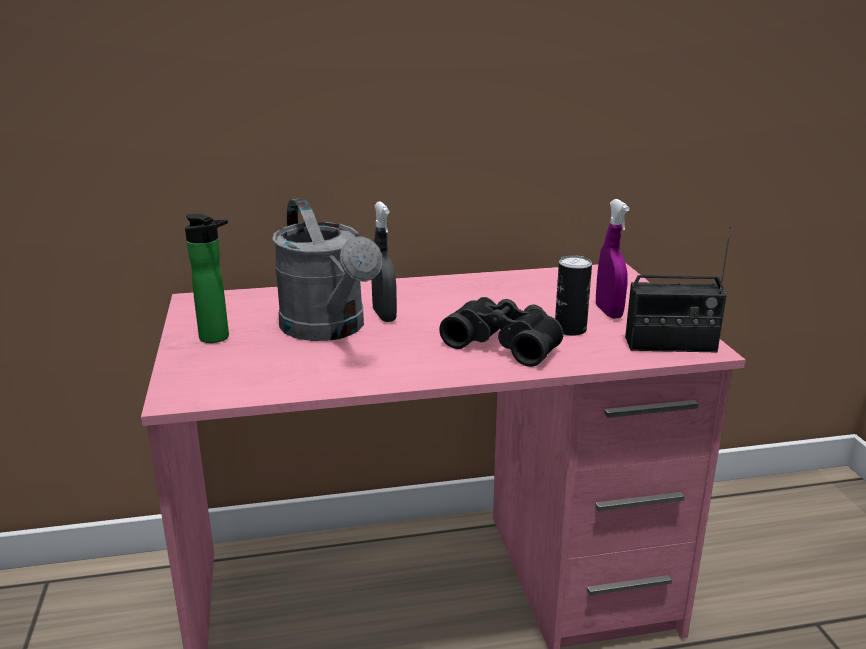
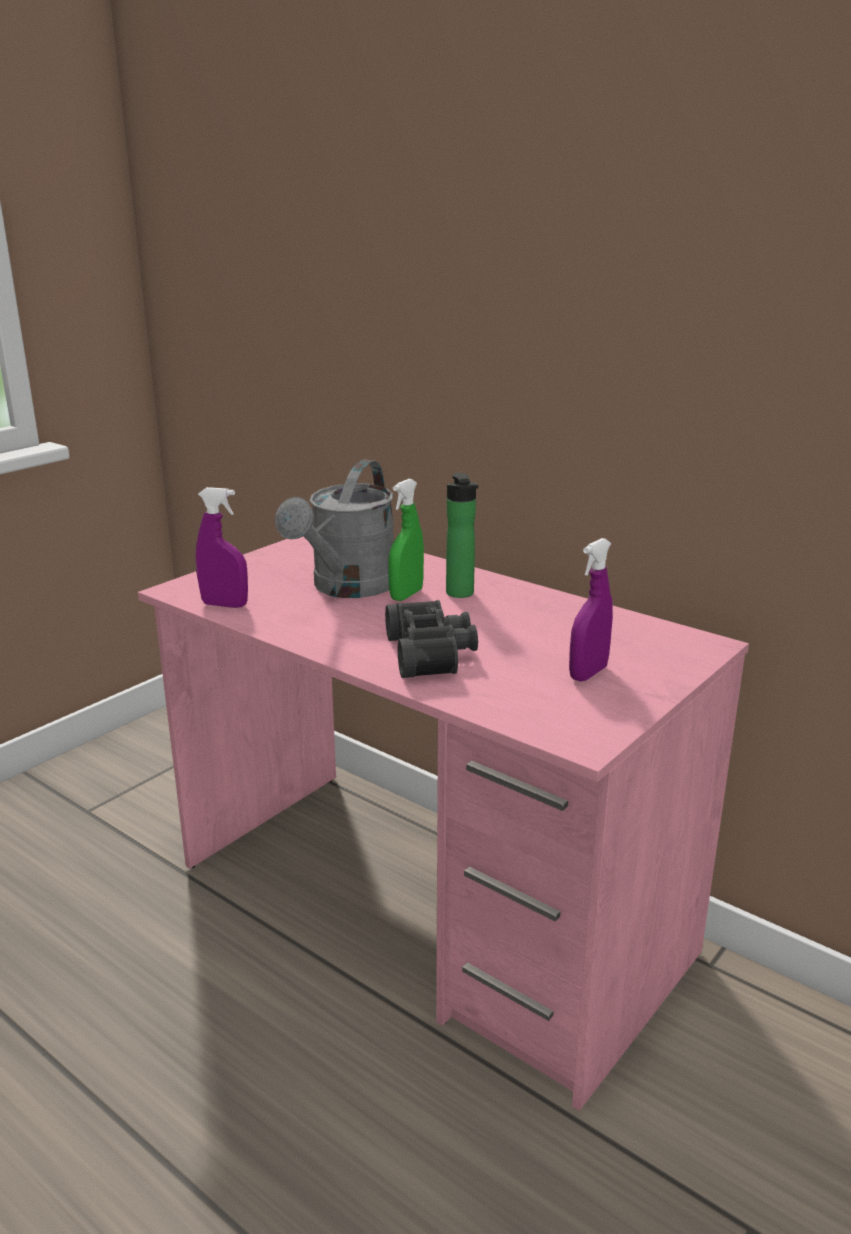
camera: 50 degrees right, 0 degrees up
bottle [185,214,229,343] -> bottle moved to [446,472,478,598]
grey spray bottle [371,201,397,322] -> green spray bottle [388,479,424,601]
can [555,256,592,336] -> none
radio [625,225,731,352] -> none
none -> purple spray bottle [196,487,248,608]

